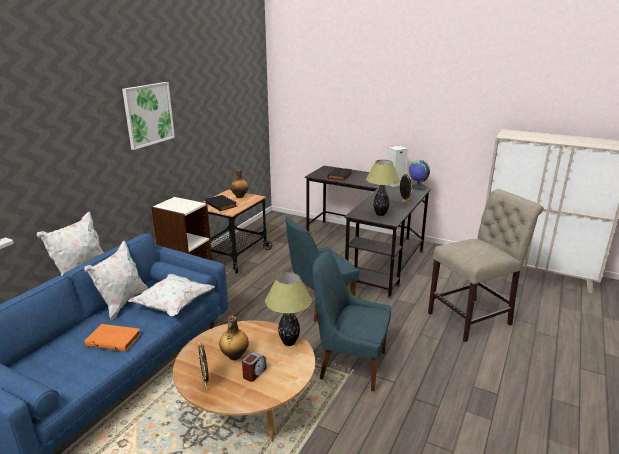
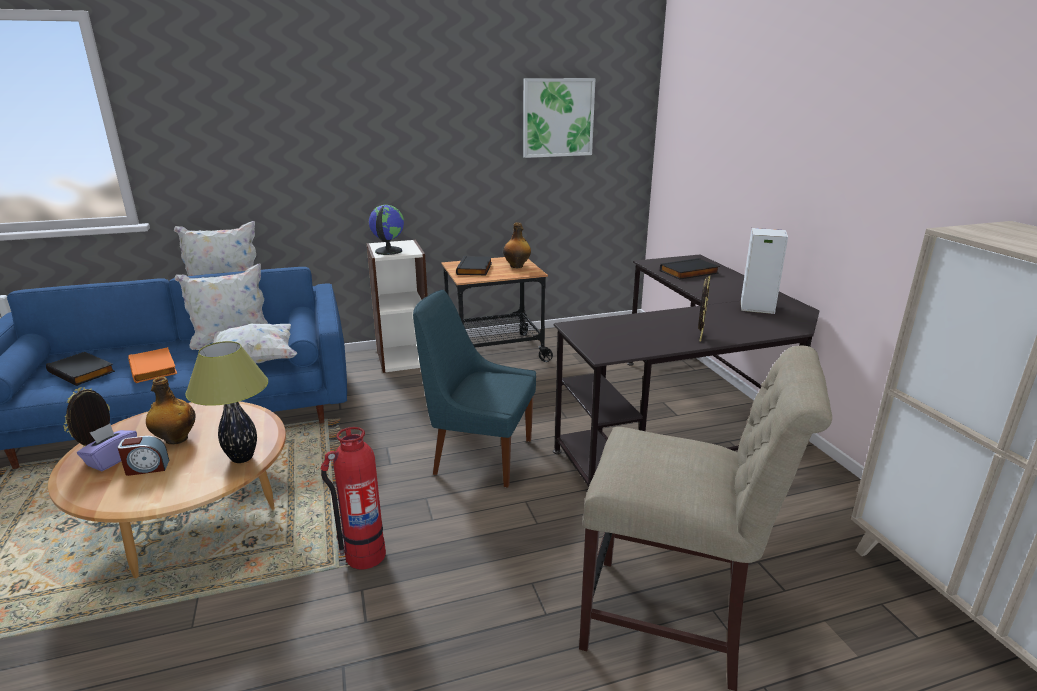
camera: 45 degrees right, 0 degrees up
picture [122,82,175,150] -> picture moved to [523,78,596,158]
blue chair [312,250,391,391] -> fire extinguisher [321,427,386,569]
table lamp [366,160,400,216] -> none
globe [408,160,430,190] -> globe moved to [369,205,404,255]
none -> black book [46,352,115,386]
none -> purple tissue box [77,423,137,471]

